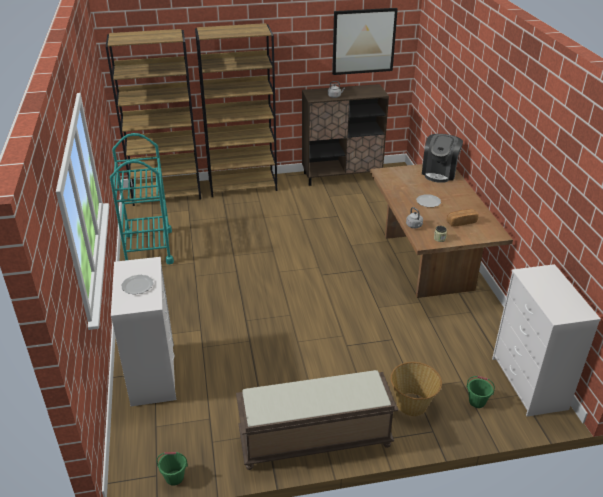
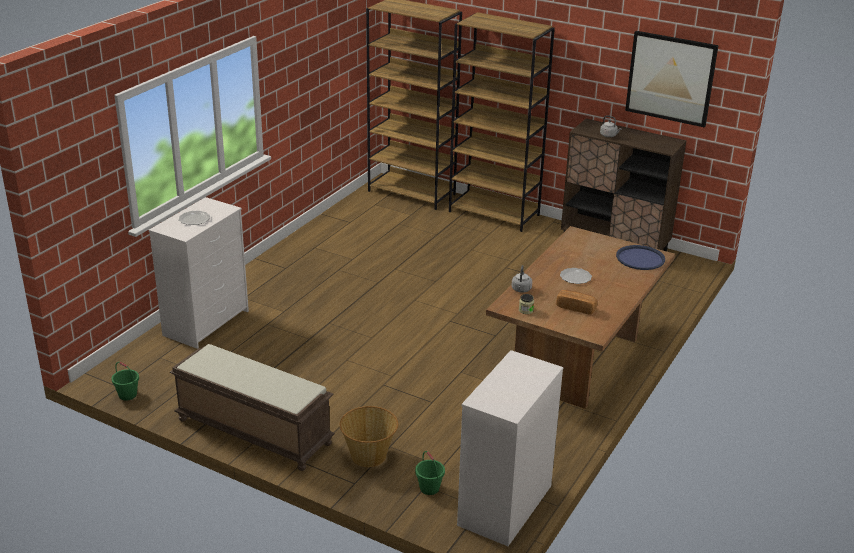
camera: 40 degrees right, 5 degrees down
turquoise cart [110,133,174,264] -> none
coffee machine [422,134,463,183] -> blue tray [616,245,665,270]

